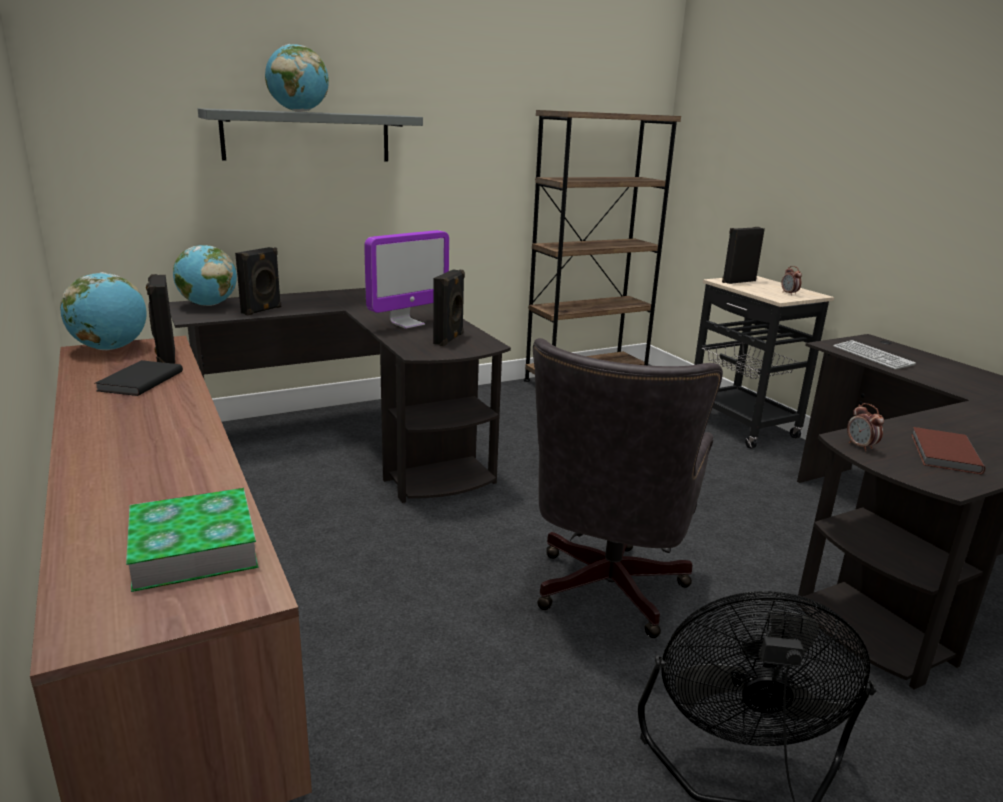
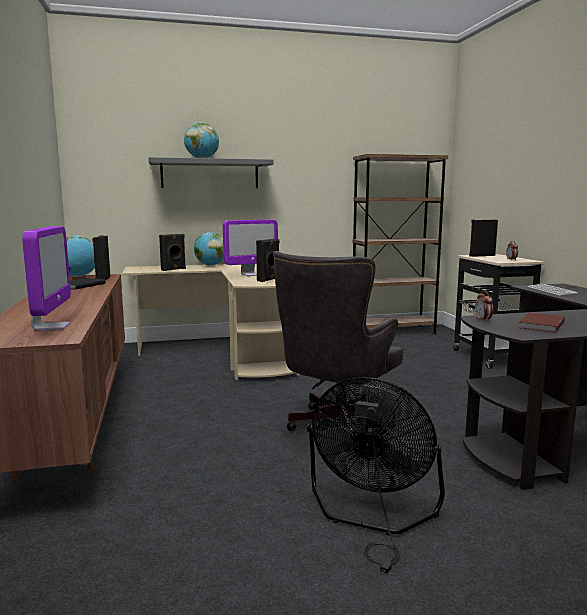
camera: 15 degrees right, 10 degrees down
book [126,488,259,592] -> monitor [22,226,71,330]
black desk [169,288,511,503] -> beige desk [122,264,300,380]
globe [173,245,237,306] -> globe moved to [194,232,224,266]

